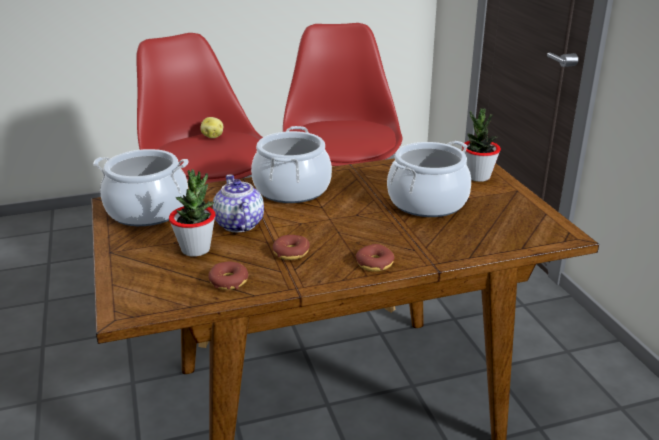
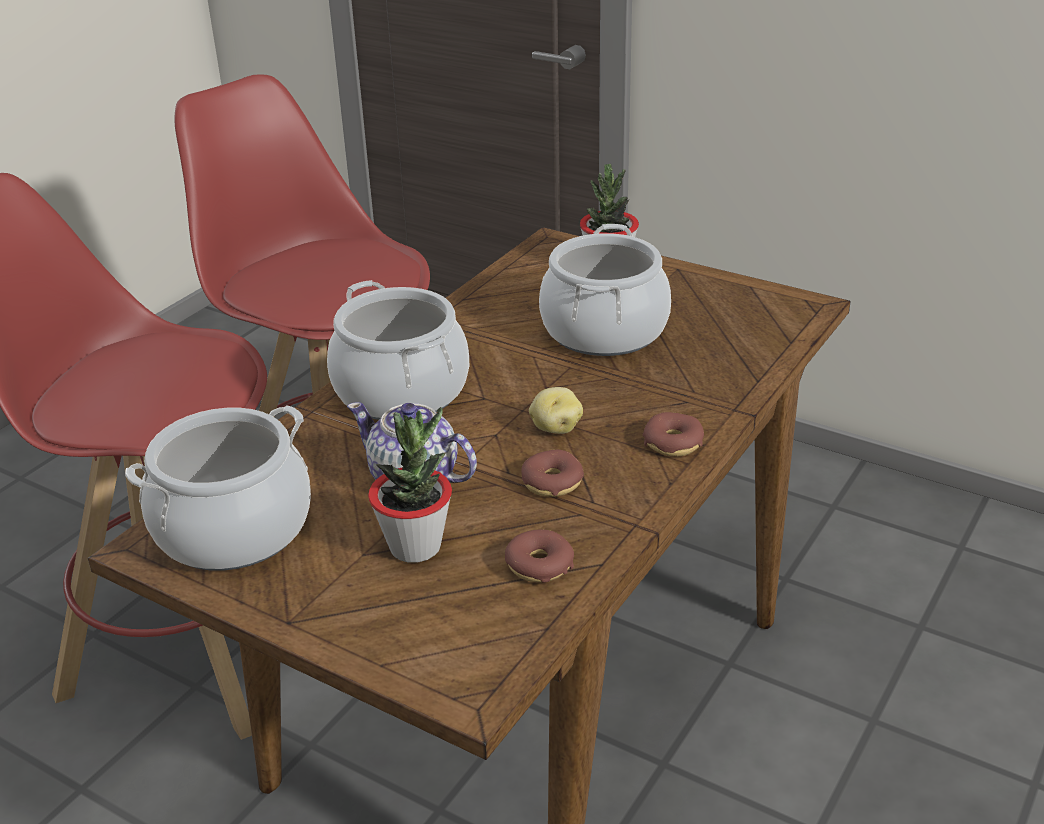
camera: 40 degrees left, 5 degrees up
potato [200,117,223,138] -> potato moved to [529,387,583,434]

